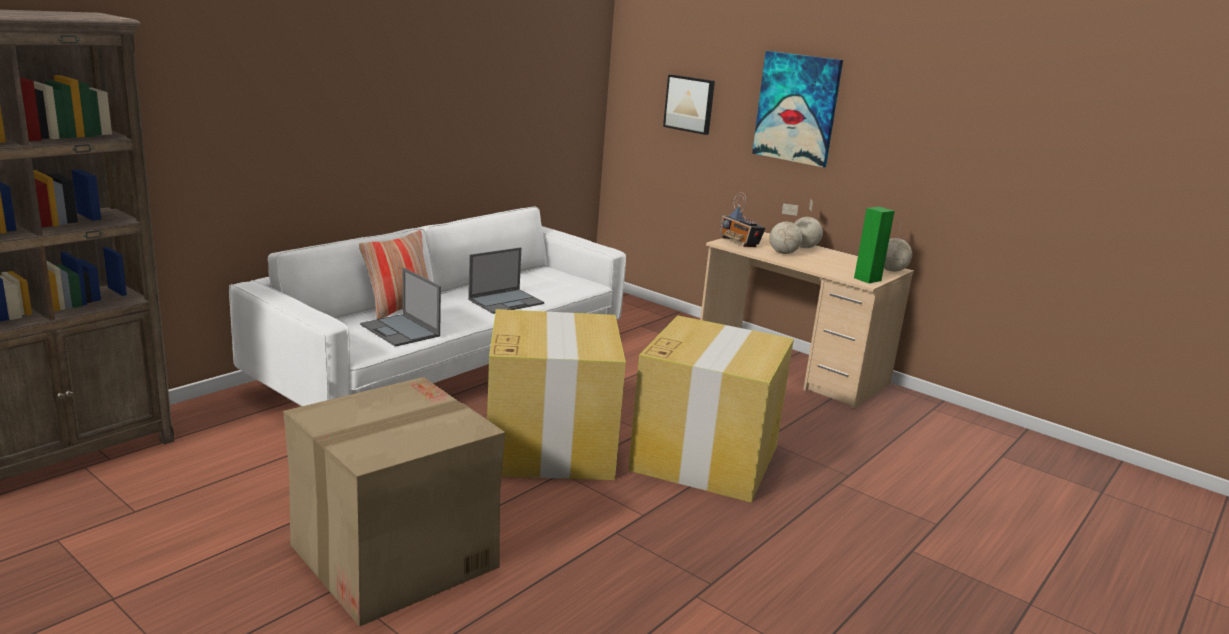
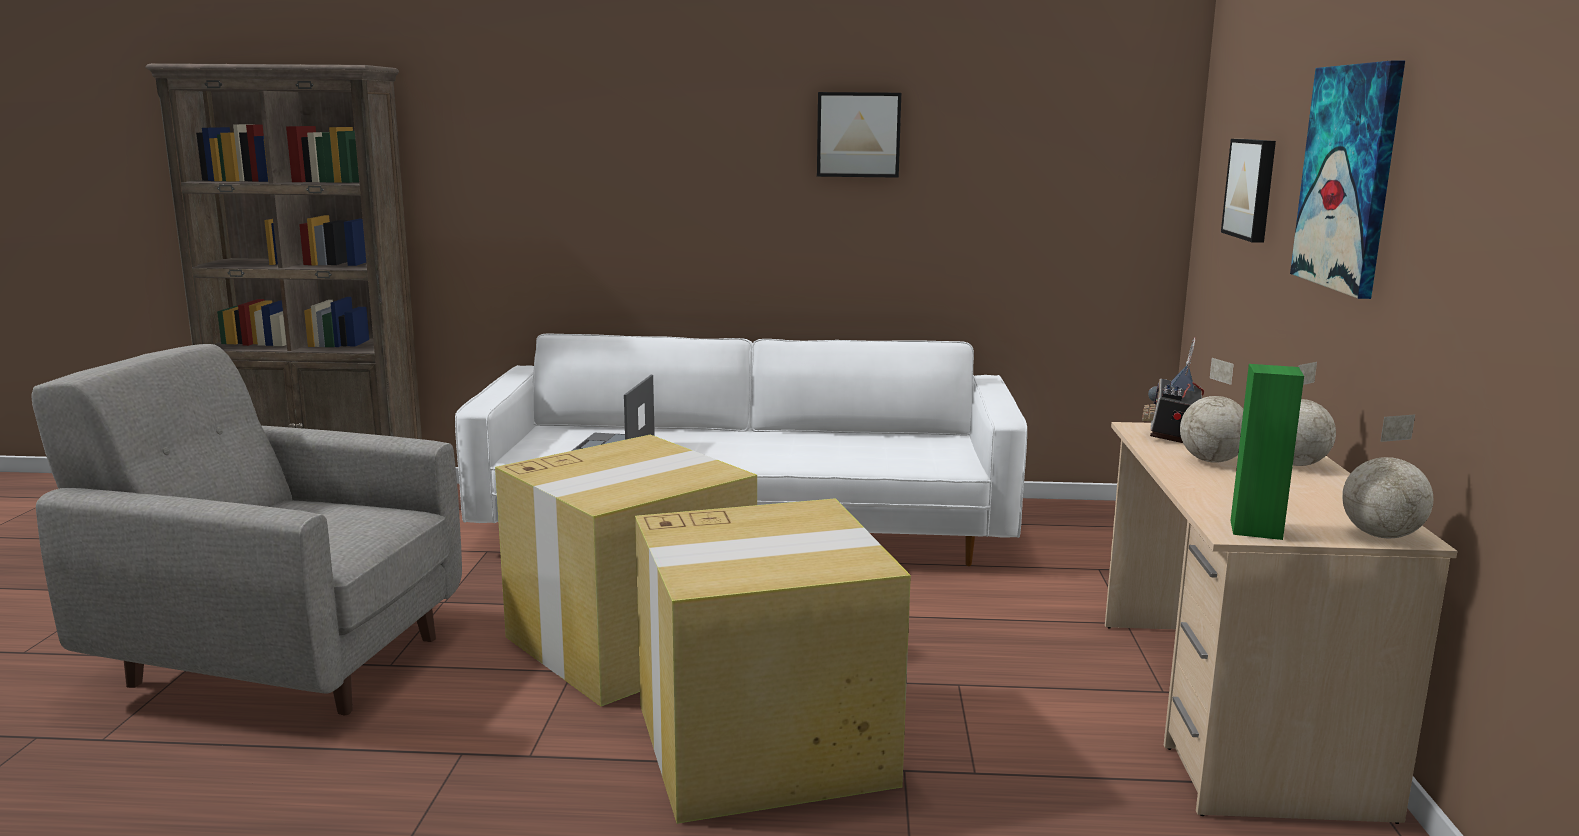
camera: 55 degrees right, 5 degrees down
cardboard box [283,377,505,627] -> grey armchair [31,344,462,715]
pillow [359,230,430,319] -> none
laptop [468,247,544,314] -> none
none -> picture [817,92,901,178]

